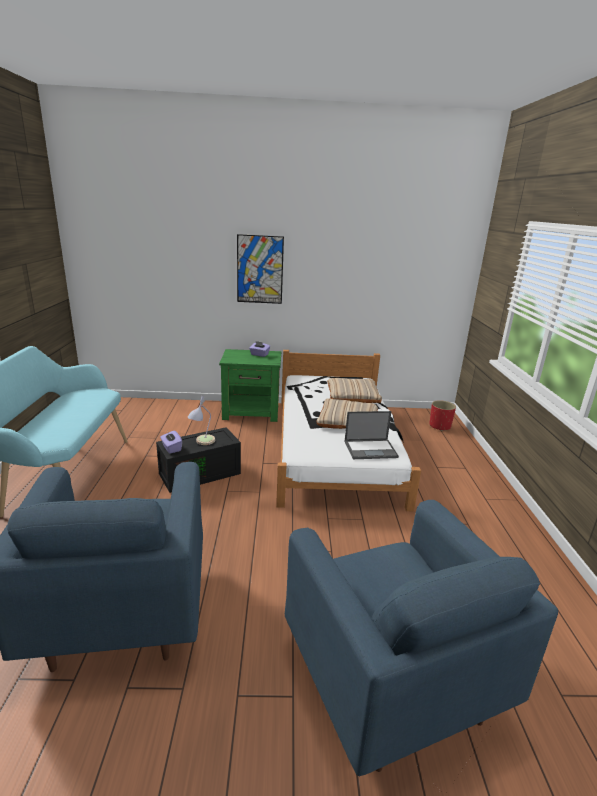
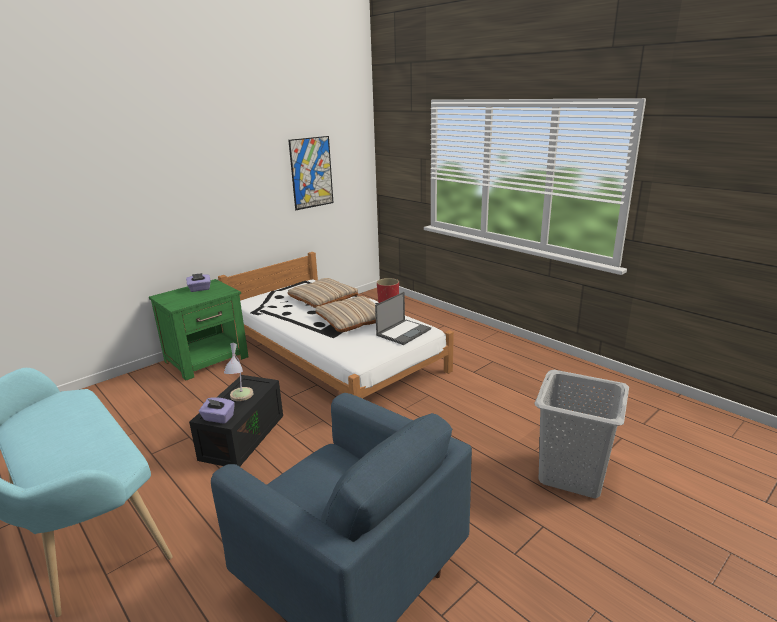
camera: 40 degrees left, 0 degrees up
picture [237,234,284,304] -> picture moved to [288,136,333,210]
blue armchair [285,500,558,776] -> grey laundry basket [534,370,629,499]

